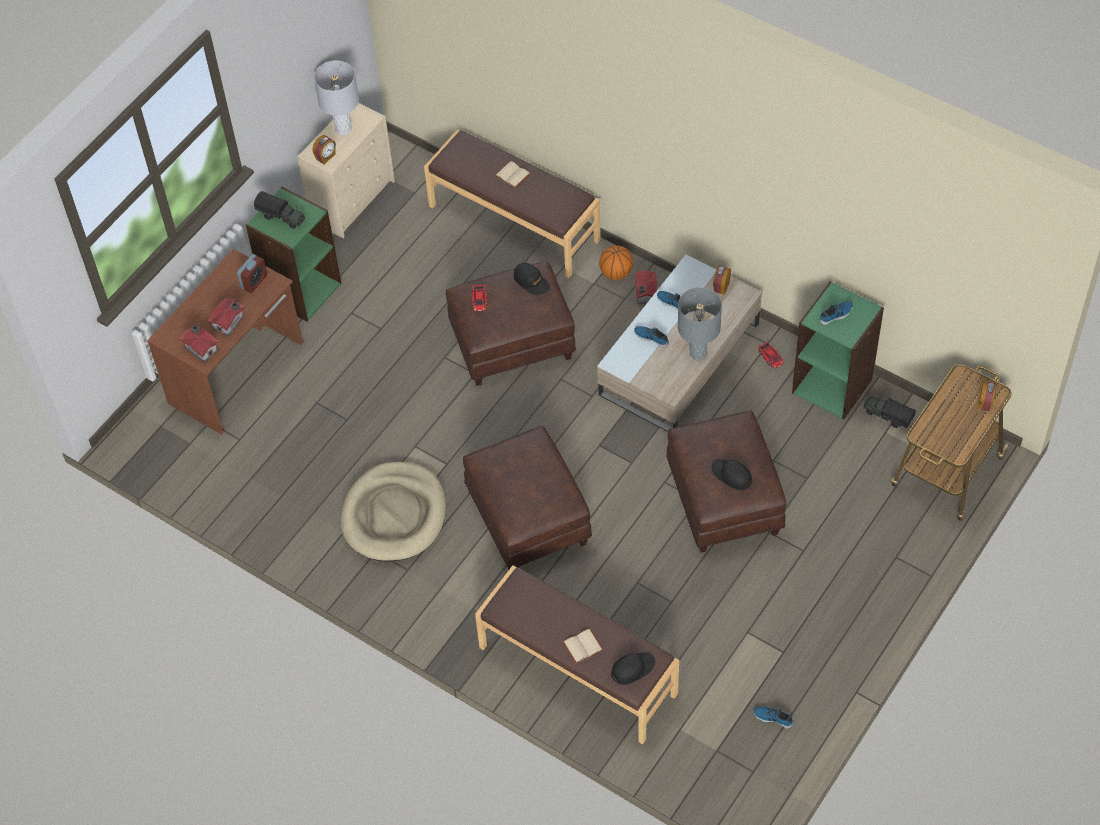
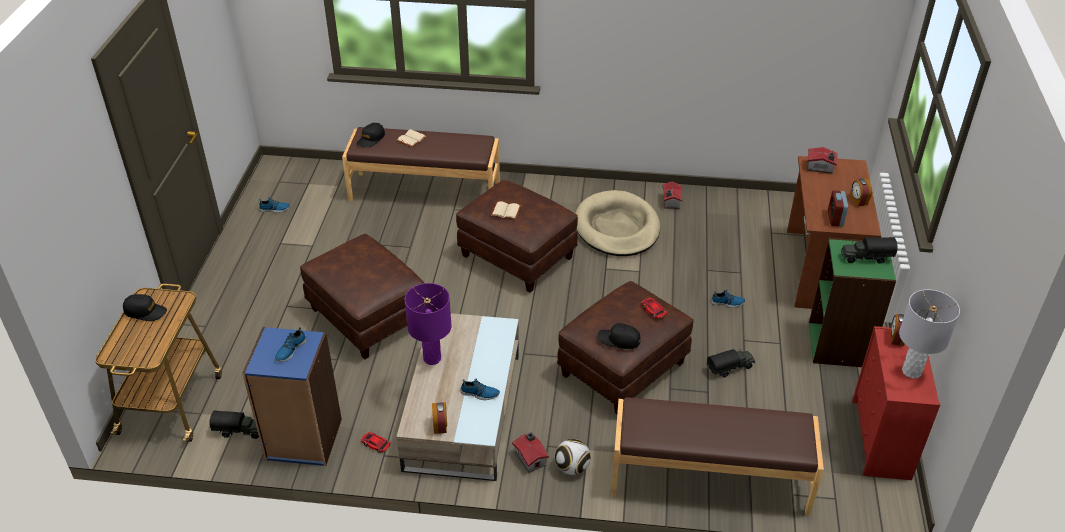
camera: 150 degrees right, 15 degrees down
toy house [208,298,245,336] -> toy house moved to [662,182,682,209]
beige dresser [297,103,395,238] -> red dresser [852,326,940,480]
beige book [494,161,530,188] -> beige book moved to [491,201,521,220]
basketball [599,245,634,280] -> football [555,439,590,475]
shoe [634,326,669,348] -> shoe moved to [711,289,745,308]
grey table lamp [678,287,722,361] -> purple table lamp [405,283,452,365]
black cap [712,459,752,490] -> black cap moved to [123,294,167,321]
green bookcase [792,281,884,419] -> blue bookcase [242,327,342,466]
alarm clock [978,381,997,411] -> alarm clock moved to [851,178,872,206]
none -> toy truck [707,349,755,377]

